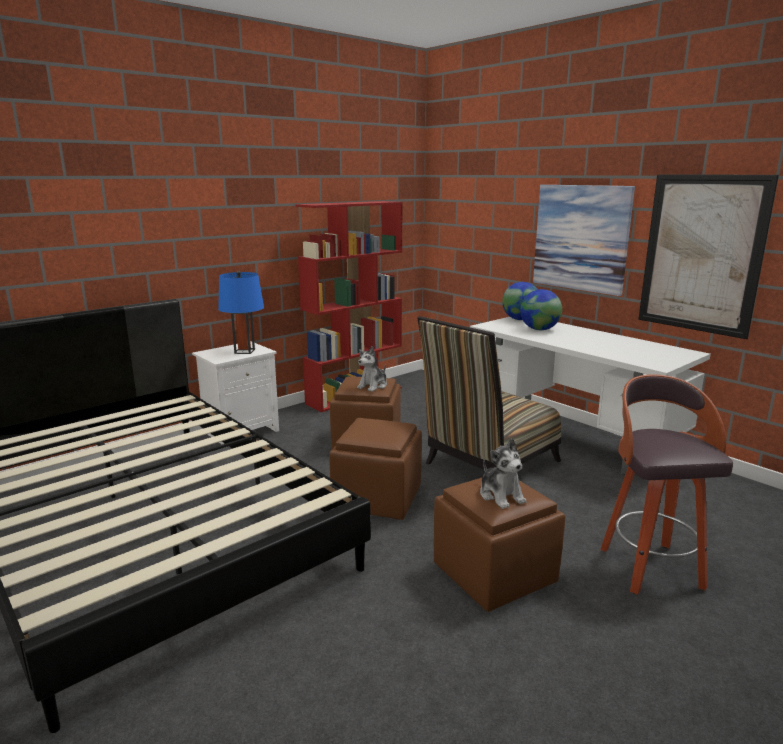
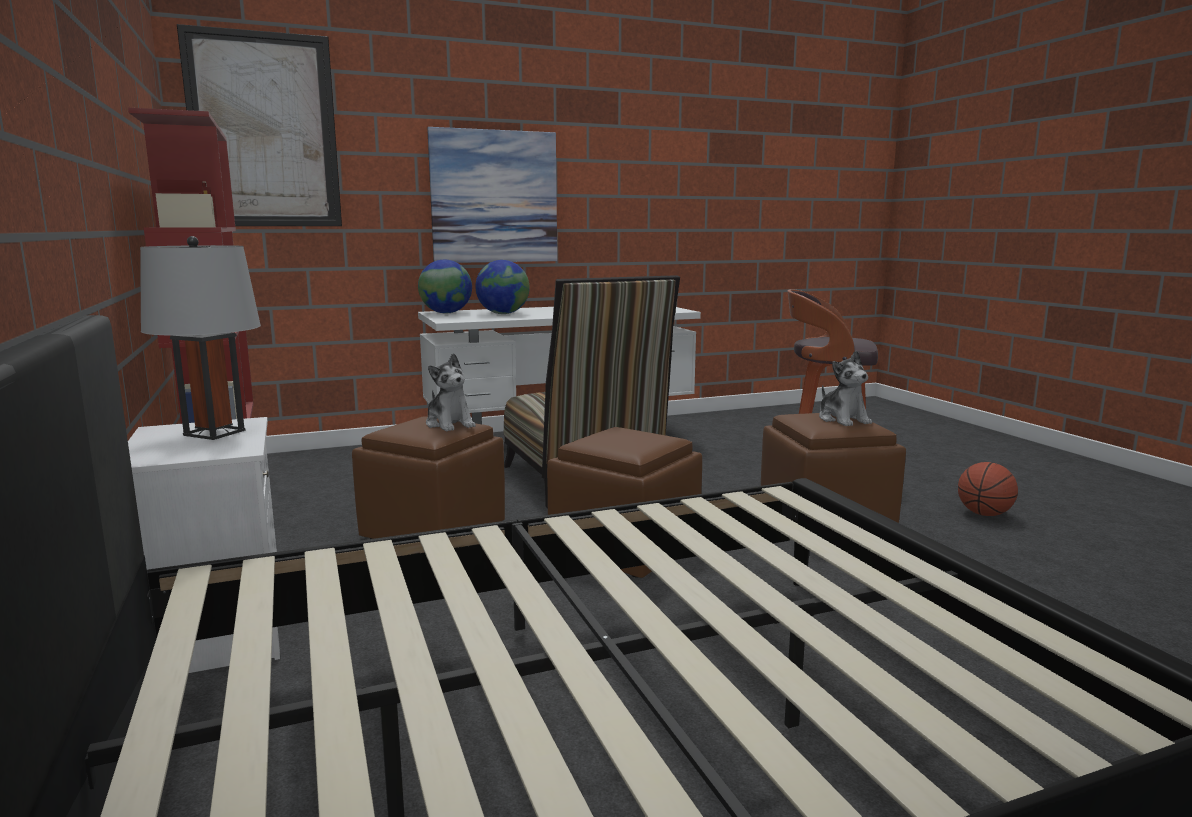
camera: 70 degrees left, 5 degrees down
blue table lamp [218,271,264,354] -> grey table lamp [140,236,261,440]
plush toy [480,438,526,509] -> plush toy turned 75 degrees clockwise [819,350,872,426]
picture [638,175,779,339] -> picture moved to [177,24,342,226]
none -> basketball [958,462,1018,516]

